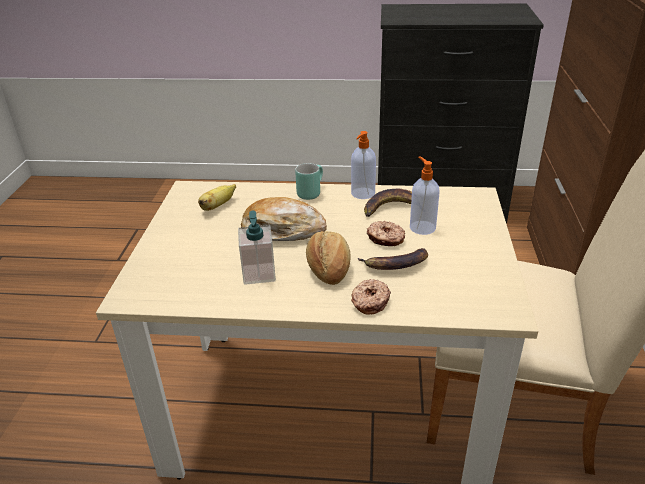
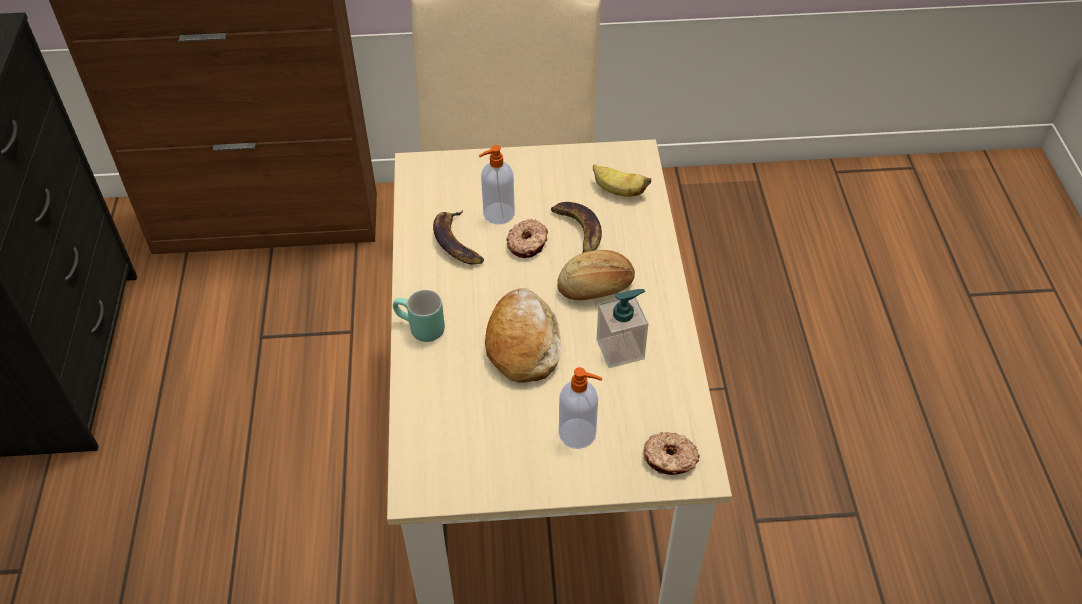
camera: 100 degrees left, 15 degrees up
banana [198,184,236,211] -> banana moved to [593,164,651,197]
soap dispenser [351,131,376,199] -> soap dispenser moved to [559,367,602,449]
donut [351,279,391,314] -> donut moved to [644,432,700,475]

